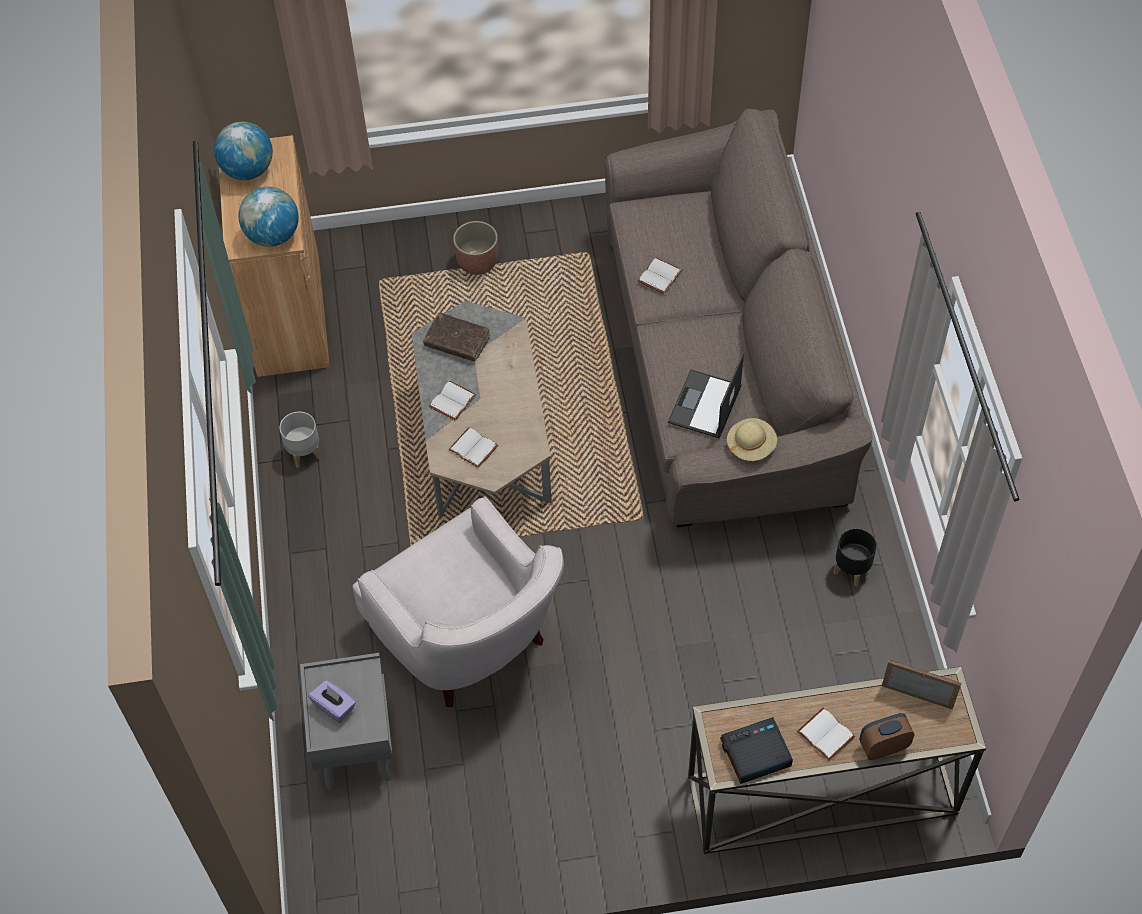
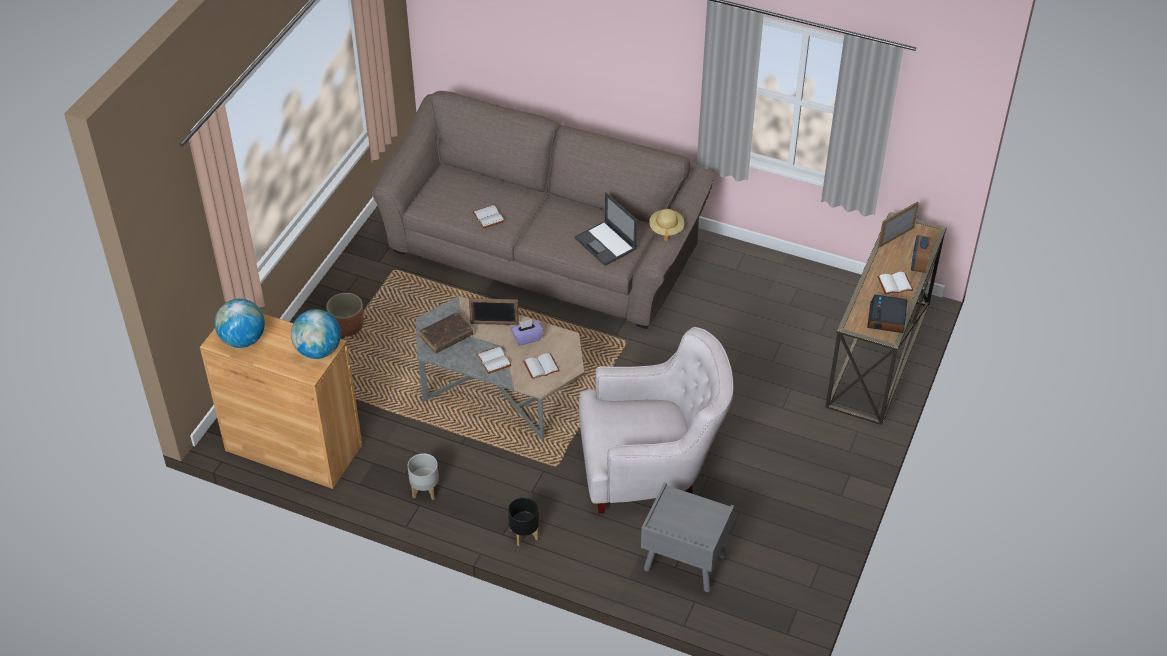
camera: 60 degrees left, 10 degrees down
purple tissue box [308,680,356,723] -> purple tissue box moved to [511,319,543,346]
black planter [834,528,877,586] -> black planter moved to [508,497,539,546]
none -> picture frame [469,298,519,325]

